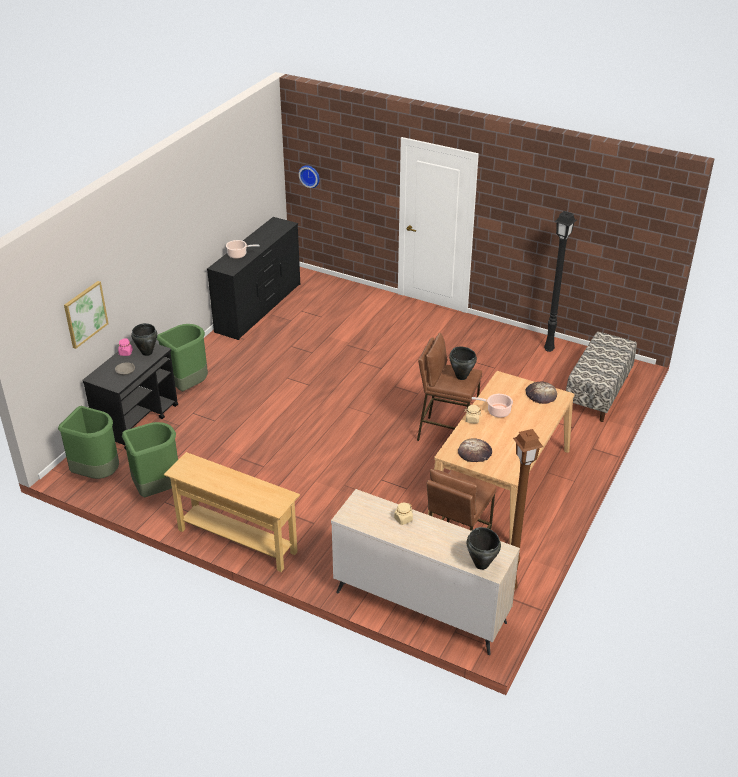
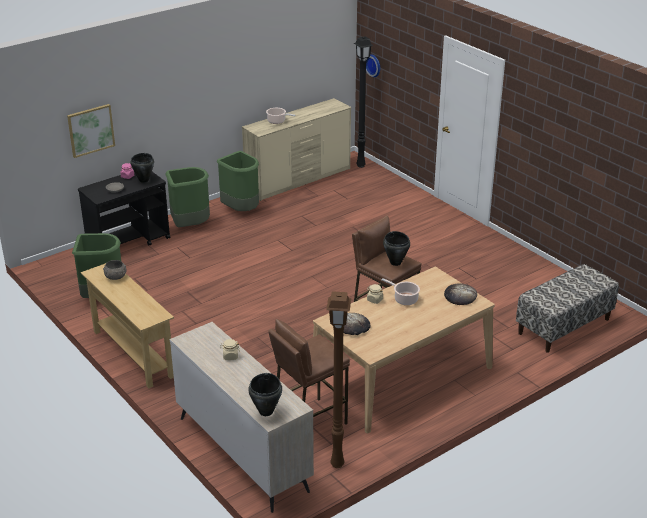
camera: 25 degrees right, 5 degrees down
green trash can [58,406,119,479] -> green trash can moved to [217,151,259,211]
black dresser [207,217,300,340] -> beige dresser [242,98,352,201]
black floor lamp [544,211,577,352] -> black floor lamp moved to [354,36,374,168]
none -> grey bowl [103,260,126,280]

